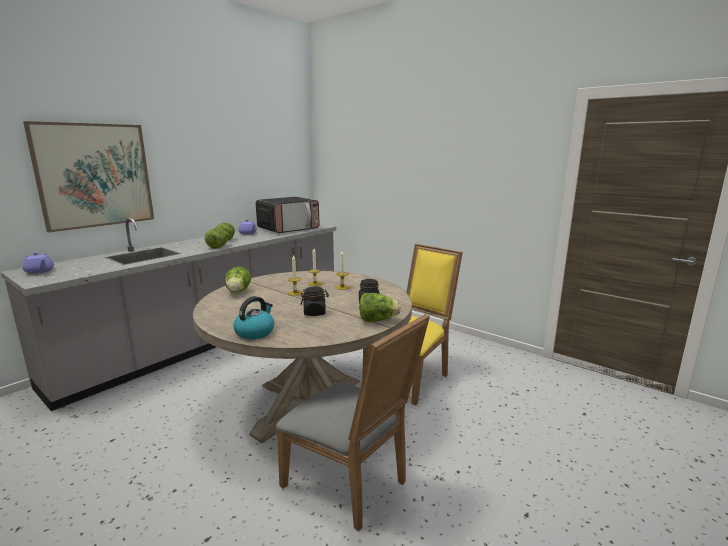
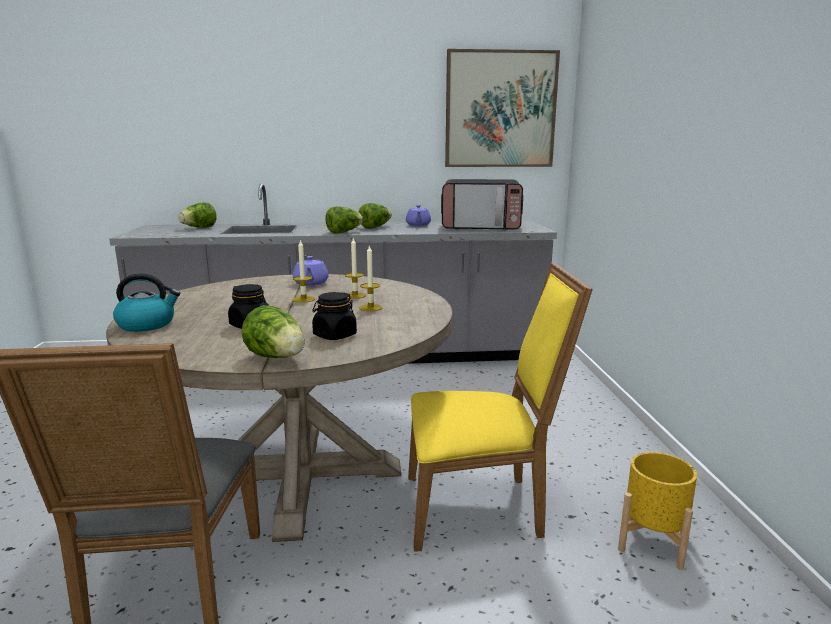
camera: 45 degrees right, 0 degrees up
purple teapot [22,252,54,274] -> purple teapot moved to [293,256,329,286]
picture [23,121,154,233] -> picture moved to [445,49,560,167]
lettuce [225,266,251,293] -> lettuce moved to [178,203,217,228]
none -> yellow planter [618,452,697,570]

